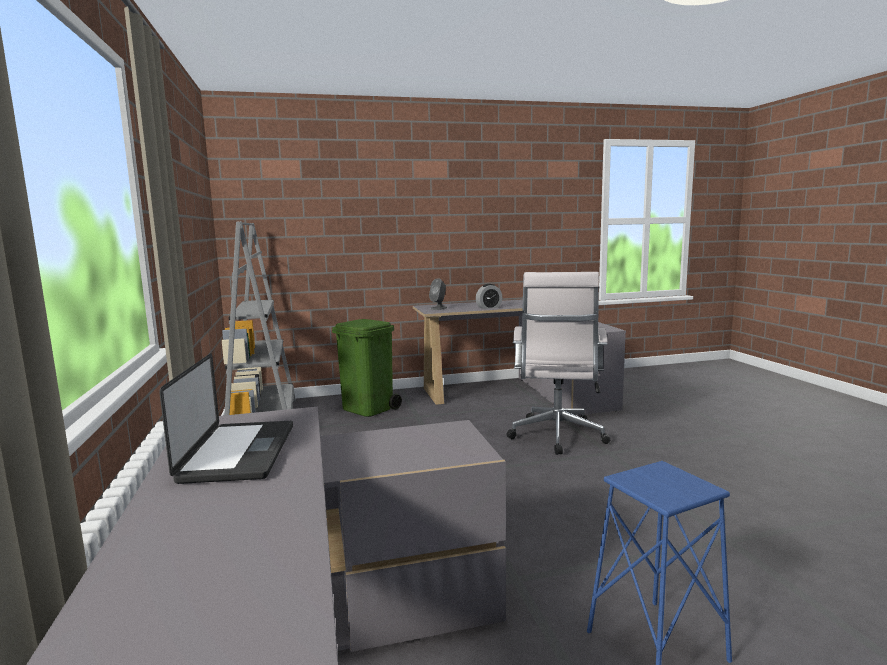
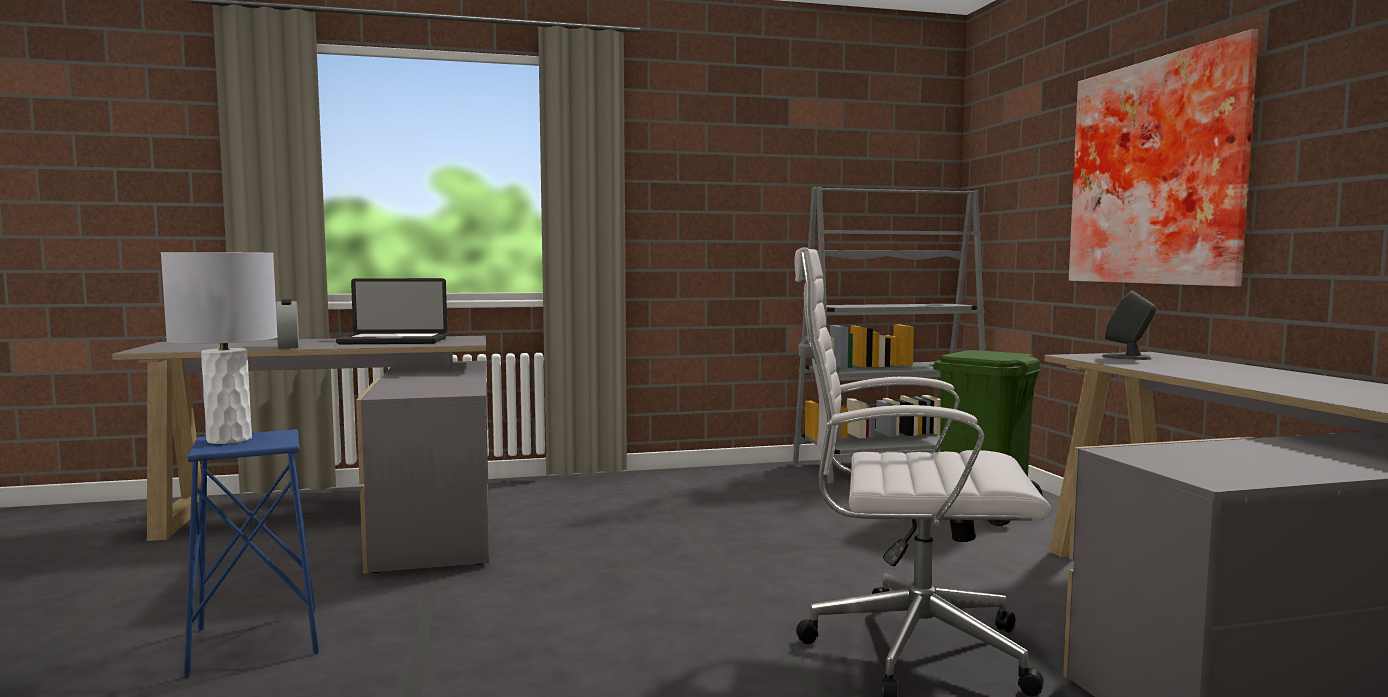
camera: 90 degrees right, 5 degrees down
alarm clock [476,284,502,309] -> alarm clock moved to [276,299,299,349]
none -> grey table lamp [161,252,278,444]
none -> picture [1069,29,1259,287]

